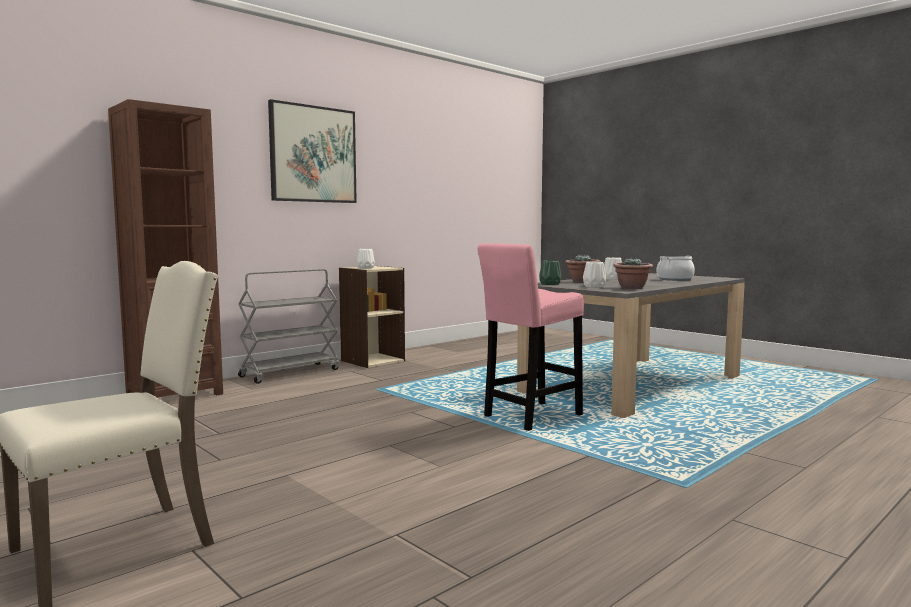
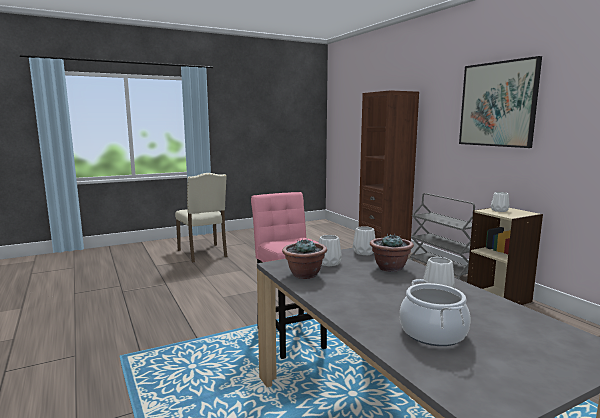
camera: 105 degrees right, 5 degrees up
green vase [539,260,562,285] -> white vase [353,226,376,255]

